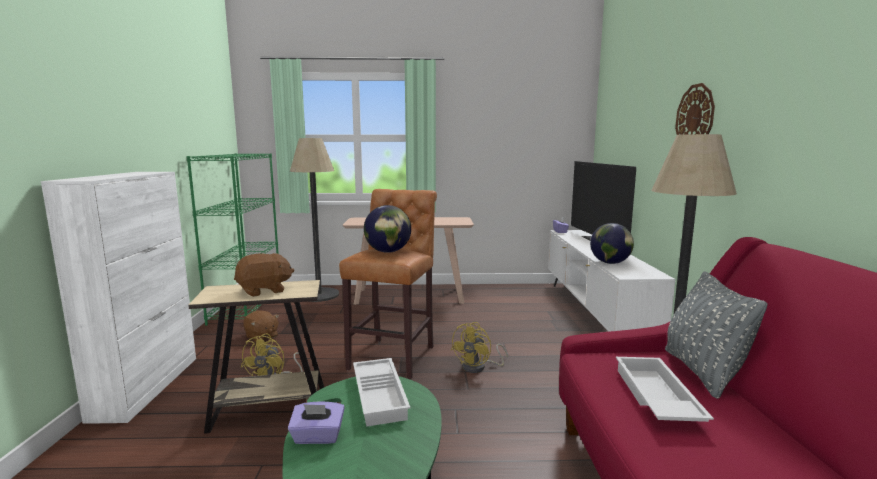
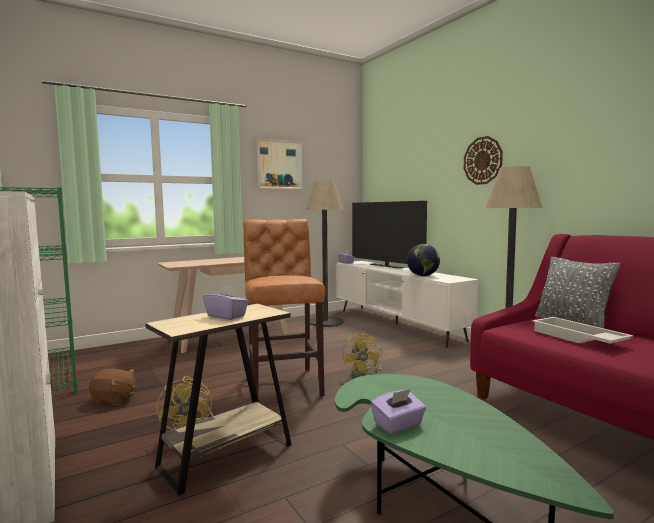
camera: 30 degrees left, 5 degrees down
brown plush toy [234,253,295,297] -> purple tissue box [203,284,249,320]
floor lamp [290,138,339,302] -> floor lamp moved to [306,180,344,327]
white tray [353,358,410,427] -> none
globe [364,205,411,253] -> none
none -> picture [257,138,302,189]

